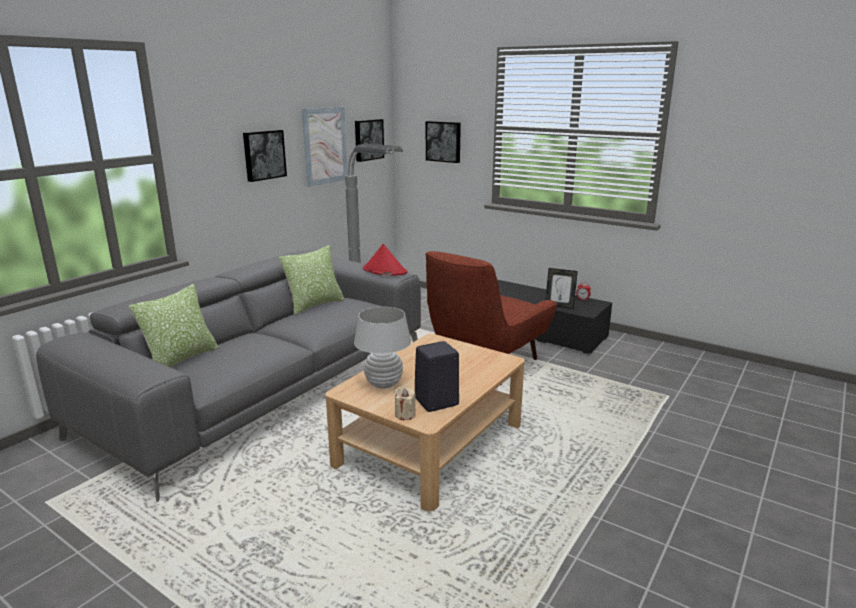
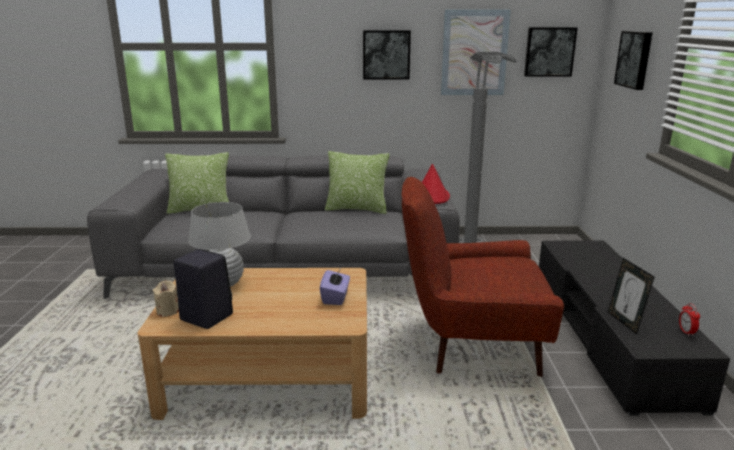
camera: 55 degrees right, 0 degrees up
none -> purple tissue box [320,268,350,305]

